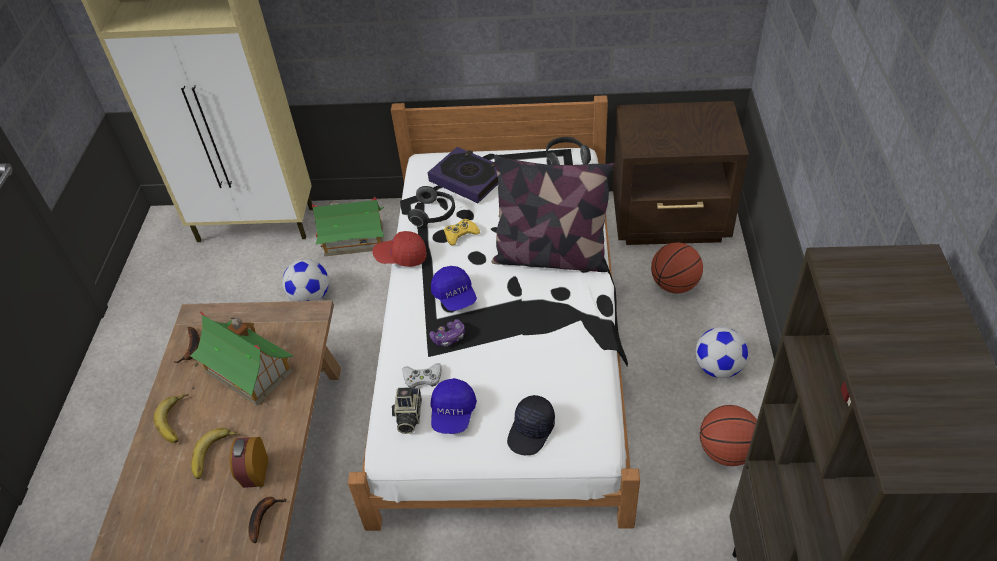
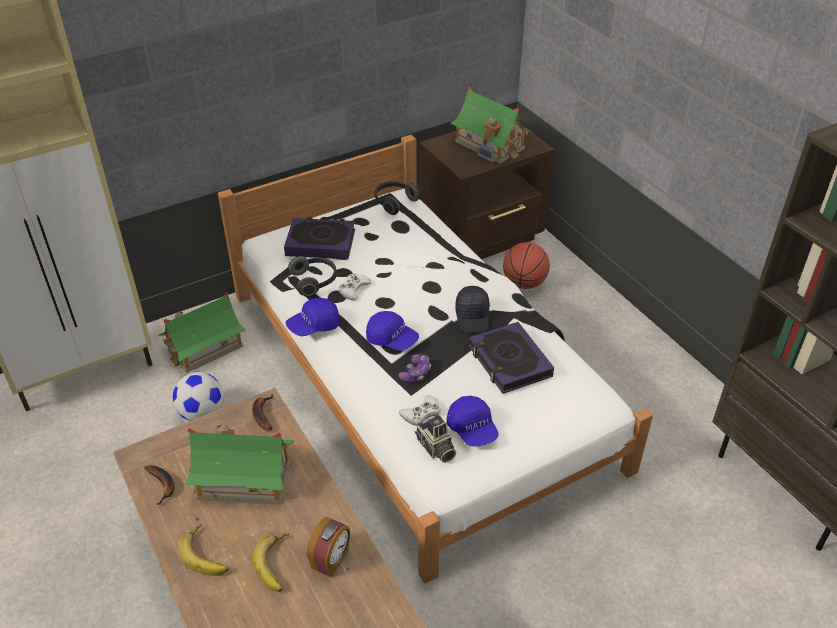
camera: 35 degrees left, 5 degrees down
alarm clock [230,437,268,488] -> alarm clock turned 120 degrees counterclockwise [307,517,350,577]
banana [249,497,286,543] -> banana moved to [252,394,274,430]
red cap [373,231,427,267] -> blue cap [286,298,339,336]
yellow game controller [444,219,480,246] -> white game controller [338,274,372,301]
pillow [492,155,614,272] -> none
black cap [507,395,555,455] -> black cap moved to [455,286,490,333]
football [696,327,748,378] -> none
basketball [700,405,757,466] -> none
none -> toy house [450,86,532,164]
none -> book [469,322,554,394]

